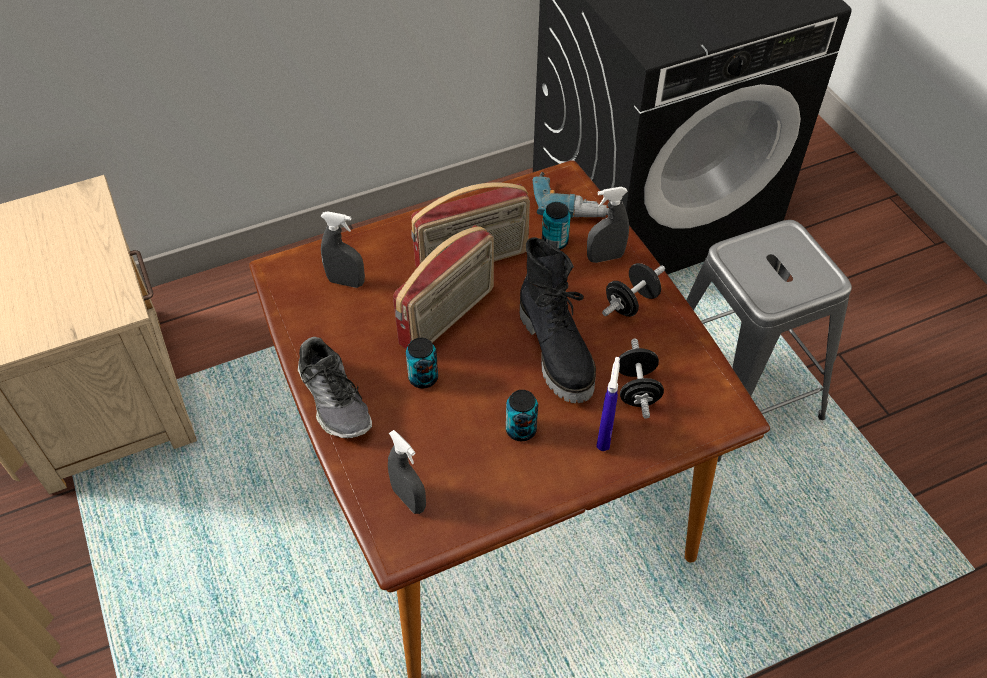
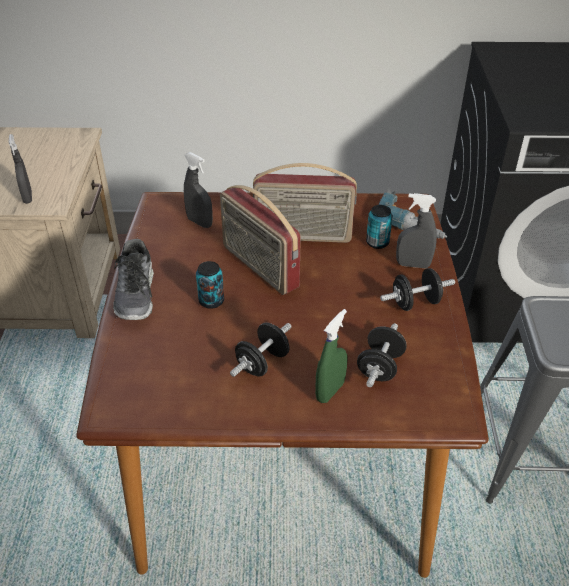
camera: 25 degrees right, 10 degrees down
grey spray bottle [388,430,426,514] -> grey spray bottle moved to [9,134,32,204]
radio [393,225,494,349] -> radio turned 75 degrees clockwise [220,185,301,295]
can [506,390,538,441] -> black dumbbell [230,323,292,377]
black boot [520,237,596,403] -> none
blue spray bottle [596,357,620,451] -> green spray bottle [315,309,348,403]

